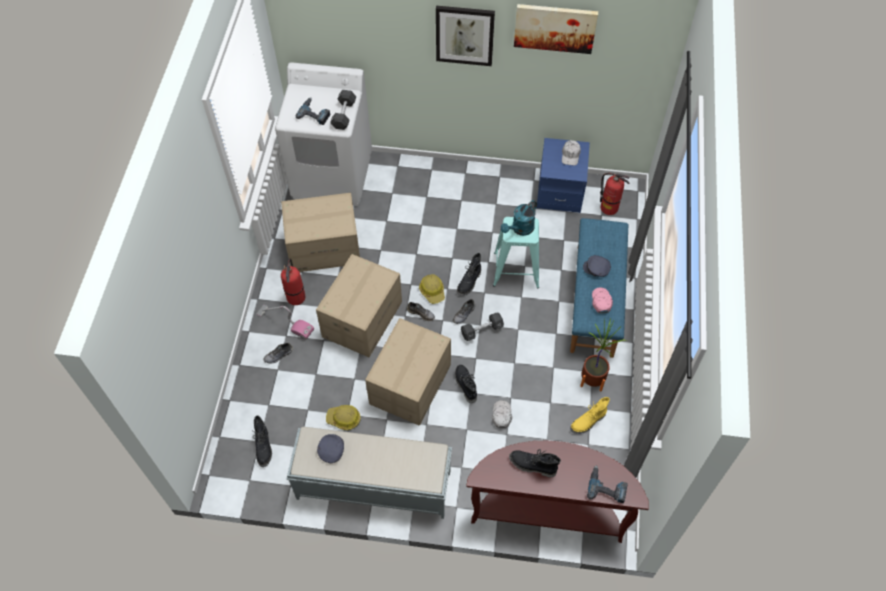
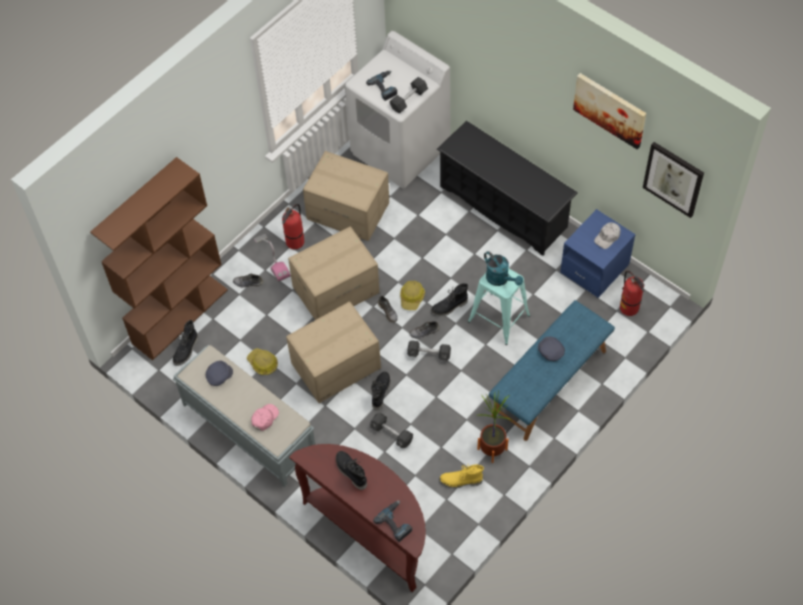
camera: 35 degrees right, 0 degrees up
picture [436,6,495,66] -> picture moved to [643,142,704,218]
white cap [492,400,512,428] -> black dumbbell [370,413,413,448]
turquoise watering can [501,200,537,236] -> turquoise watering can turned 120 degrees counterclockwise [484,251,523,286]
pink cap [592,287,613,313] -> pink cap moved to [252,404,279,431]
none -> brown bookcase [90,157,228,361]
none -> black shoe rack [437,121,578,256]

